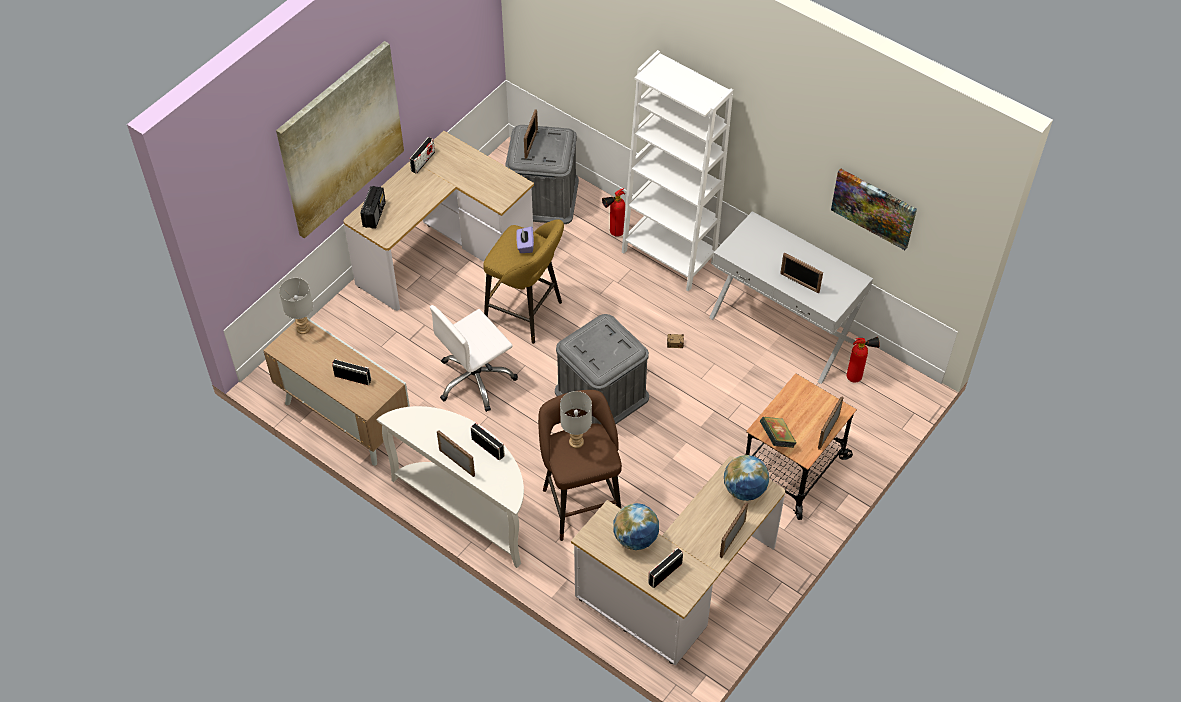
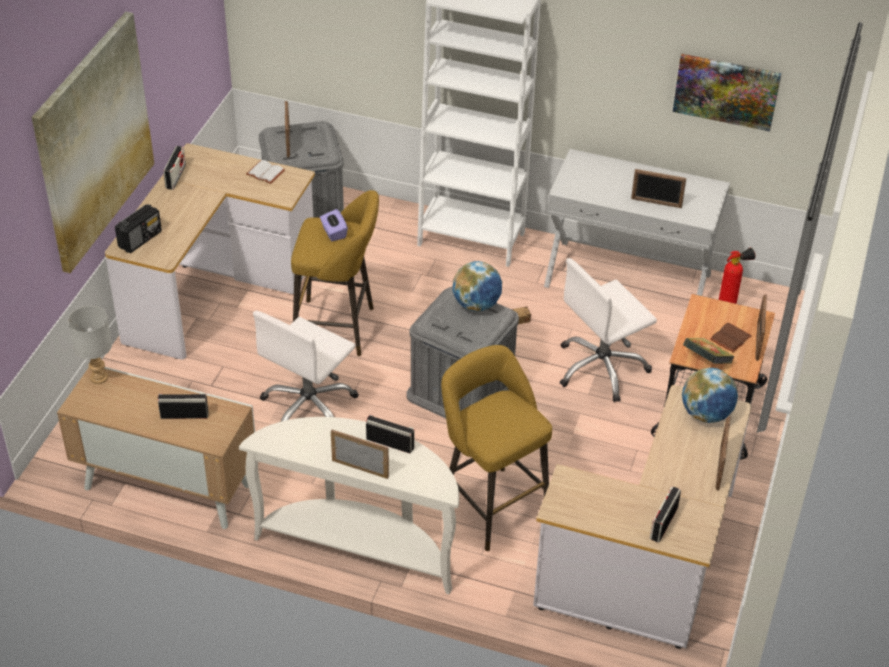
camera: 20 degrees left, 10 degrees down
radio [360,186,386,229] -> radio turned 45 degrees clockwise [115,204,162,253]
brown stool [538,390,622,541] -> yellow stool [441,345,552,551]
grey table lamp [560,391,592,448] -> none
fire extinguisher [602,188,625,237] -> none
globe [613,503,659,550] -> globe moved to [453,261,502,312]
none -> white book [246,160,285,184]
none -> white office chair [560,258,657,402]
none -> brown book [710,322,752,353]

